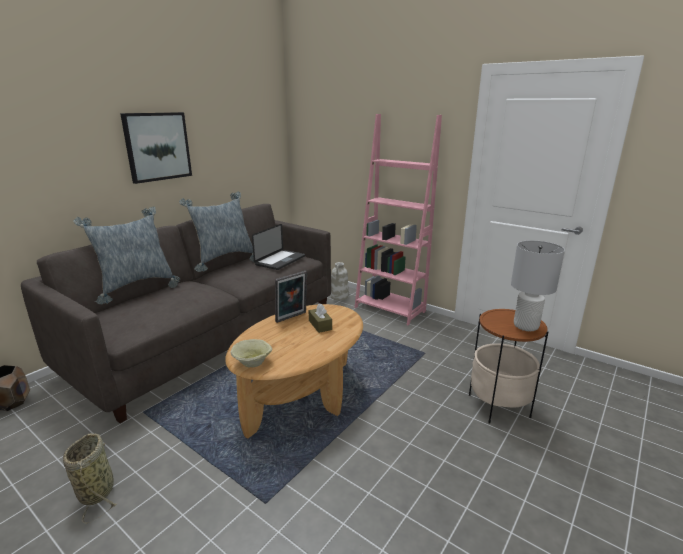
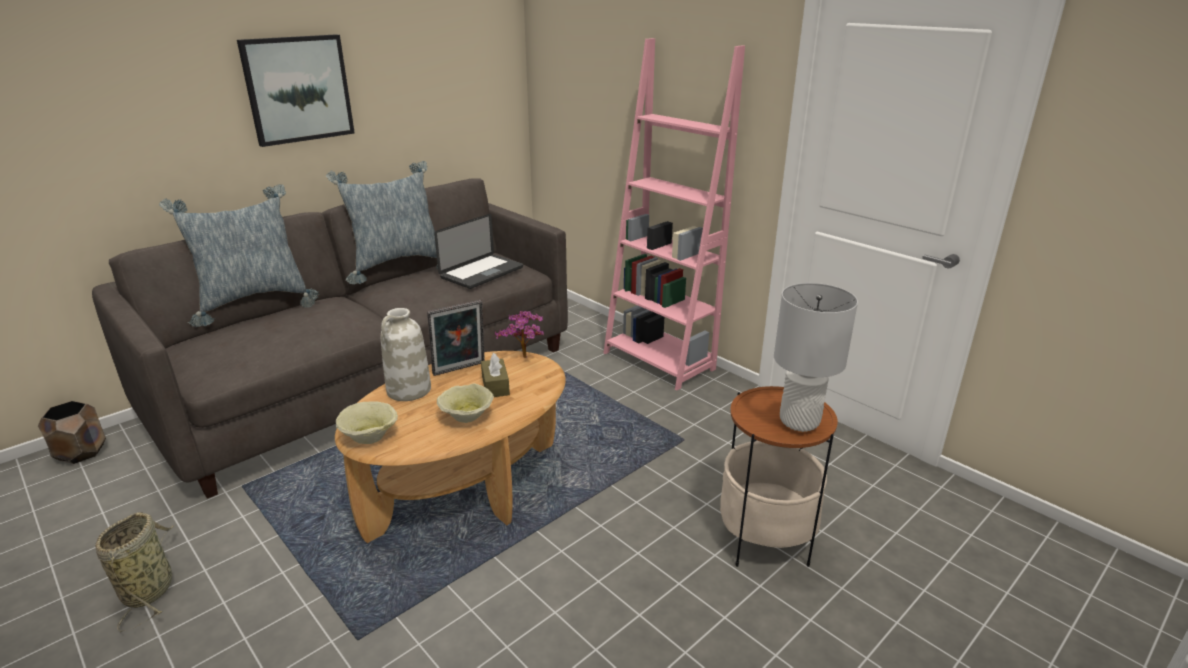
camera: 10 degrees right, 5 degrees up
white vase [331,262,349,301] -> white vase moved to [381,308,431,401]
none -> beige bowl [437,383,494,423]
none -> potted plant [495,311,544,358]

